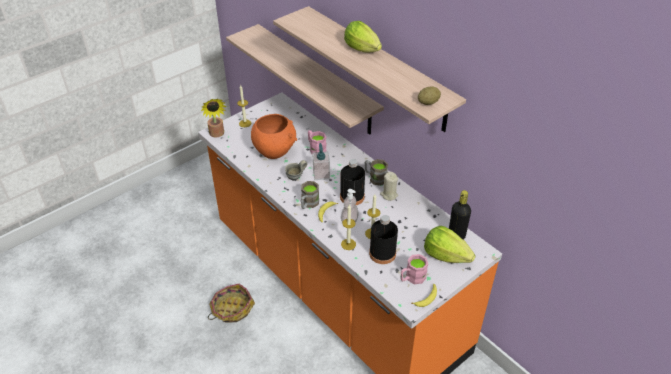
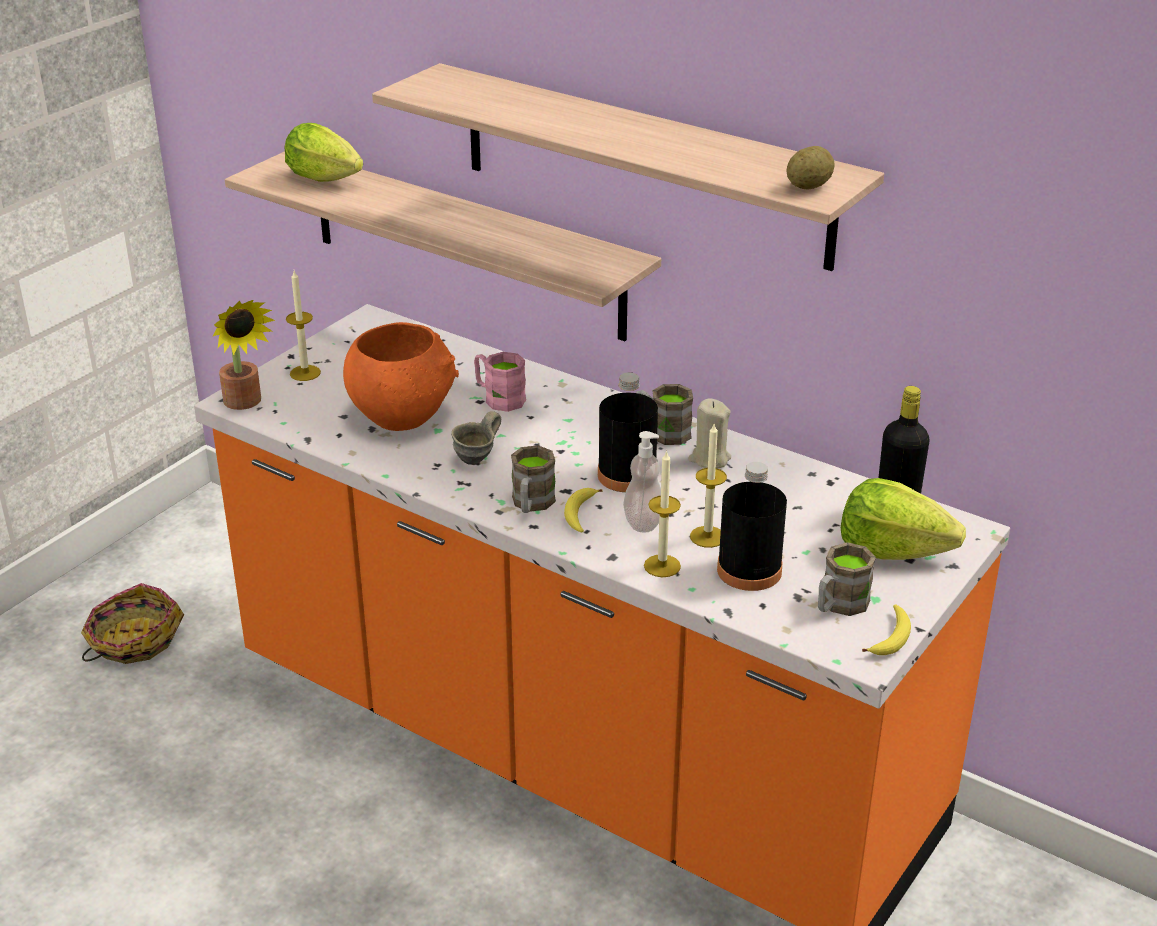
camera: 15 degrees left, 10 degrees down
basket [208,284,255,323] -> basket moved to [81,583,184,664]
soap dispenser [313,143,330,180] -> none
lettuce [344,21,382,52] -> lettuce moved to [285,123,363,182]
pink mug [401,254,428,284] -> brown mug [818,542,876,616]

